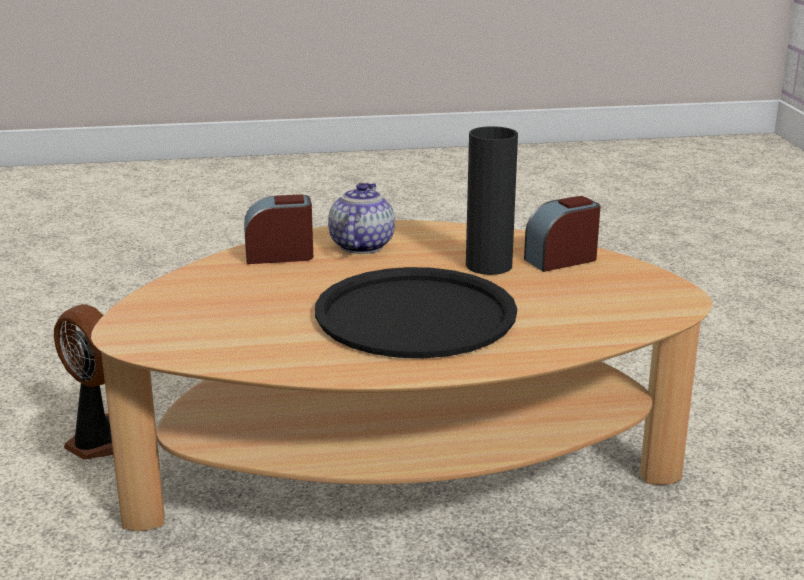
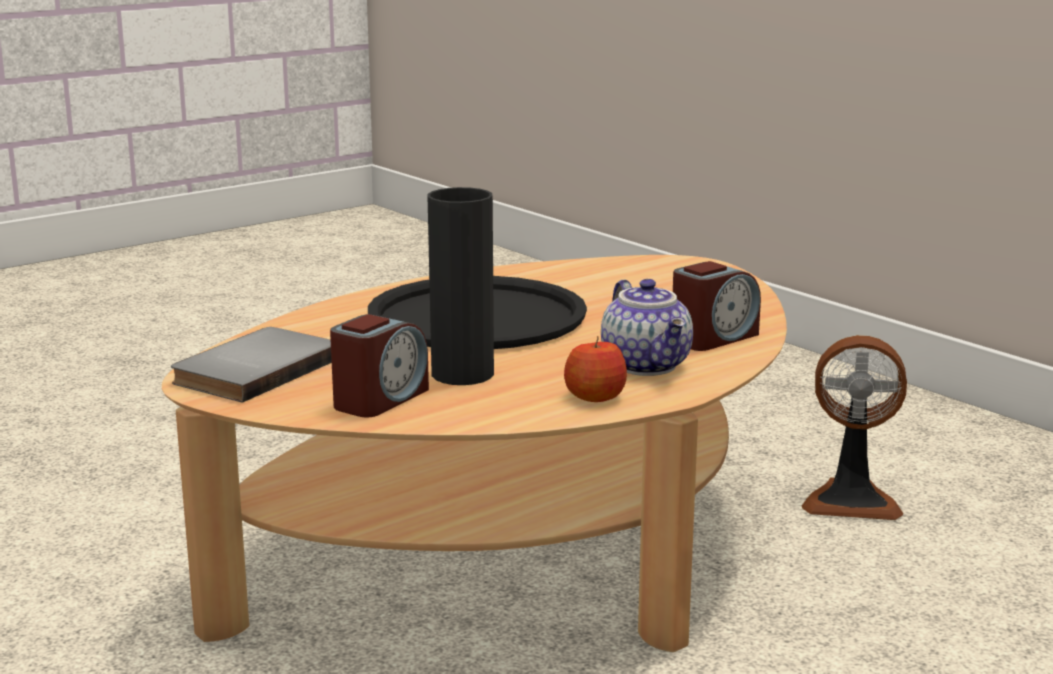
camera: 150 degrees right, 5 degrees down
none -> grey book [171,327,332,402]
none -> apple [564,336,627,402]

